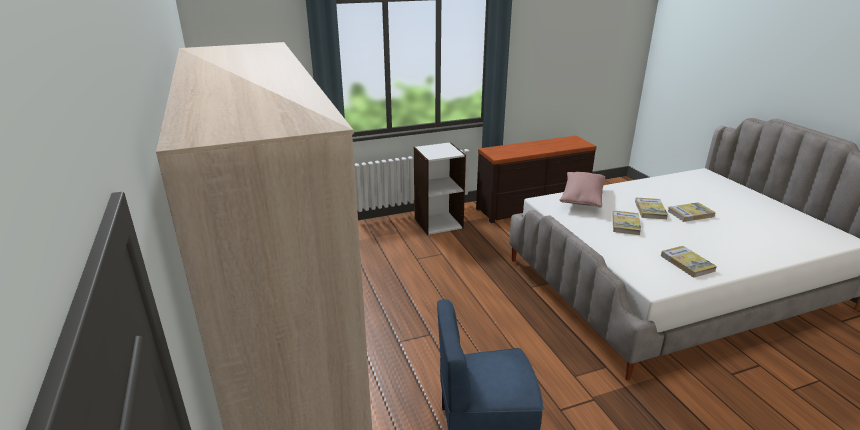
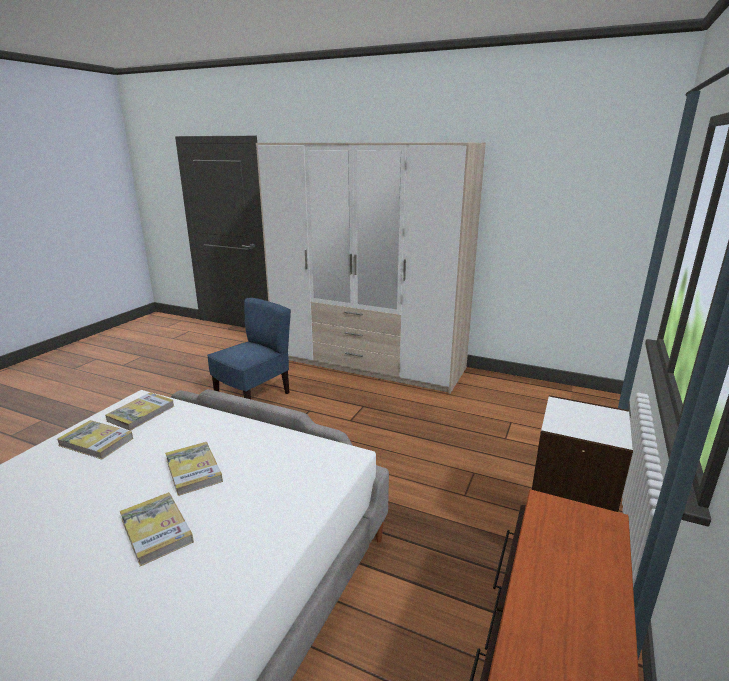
camera: 135 degrees right, 5 degrees down
pink pillow [560,172,605,208] -> none
book [667,202,716,222] -> book moved to [105,392,174,431]

